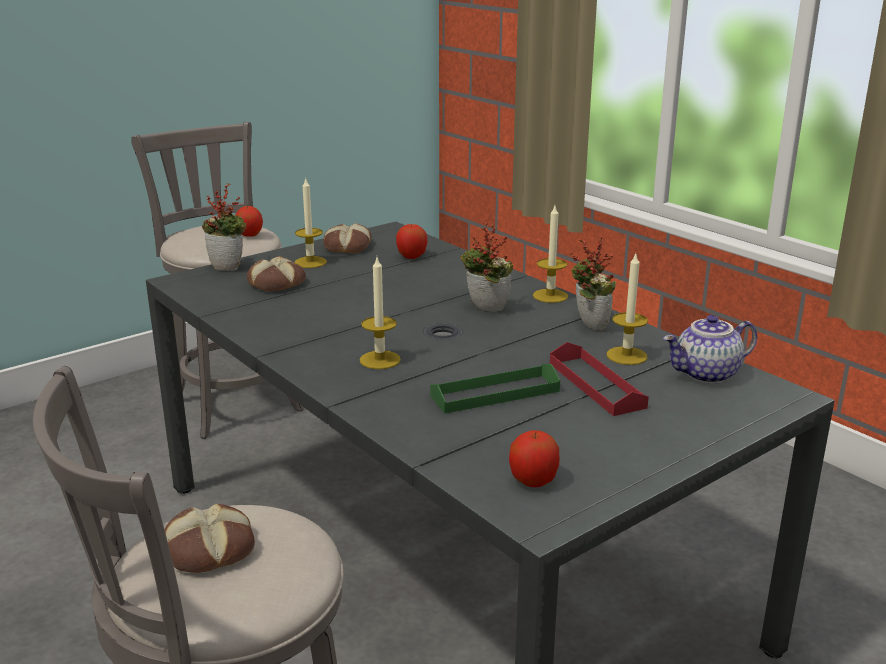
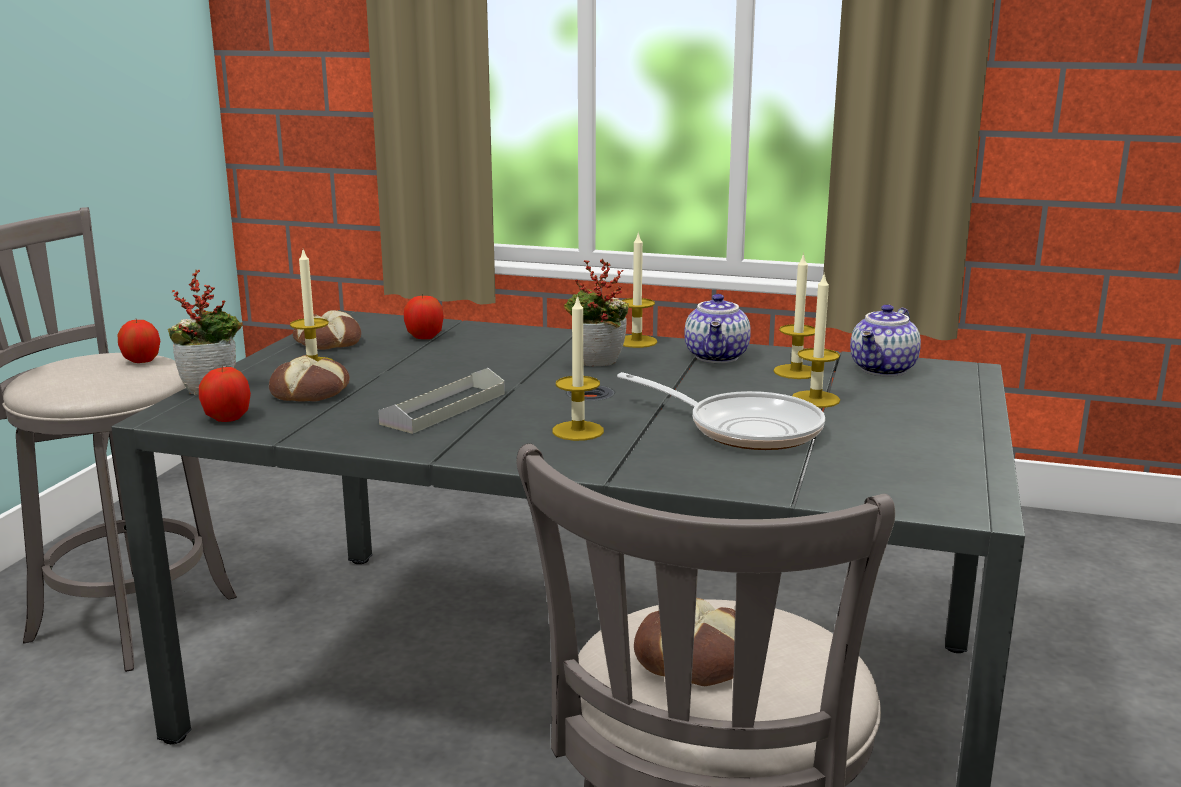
camera: 35 degrees left, 5 degrees down
green tray [430,364,560,414] -> frying pan [617,372,825,450]
apple [509,430,559,487] -> apple moved to [199,366,251,422]
red tray [550,342,649,416] -> candle [792,272,840,408]
potted plant [569,236,616,331] -> teapot [684,294,751,363]
none -> grey tray [378,368,505,434]

